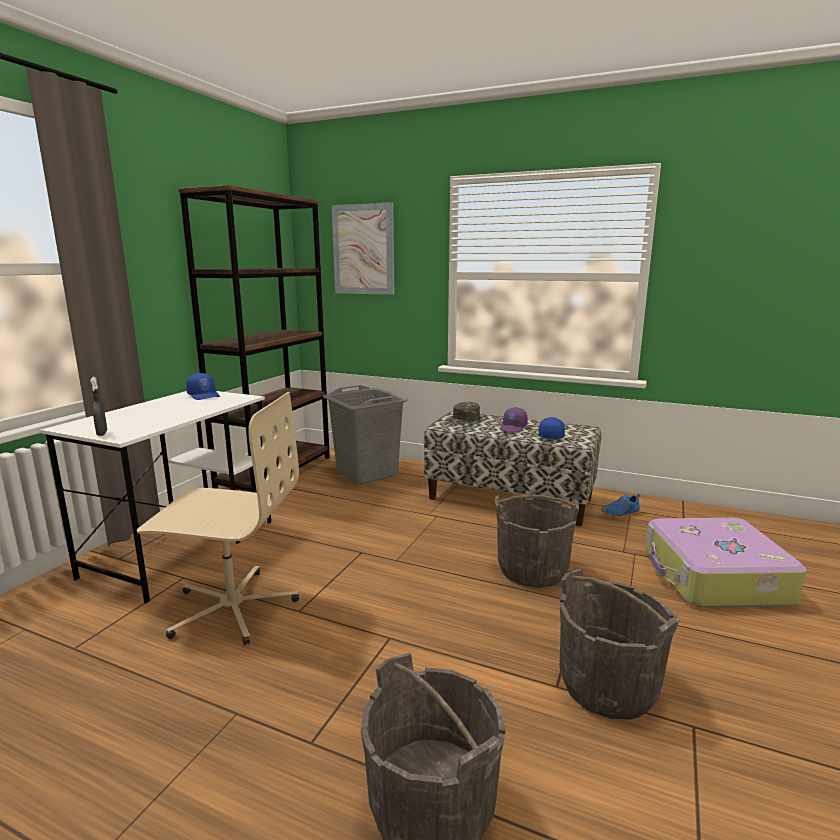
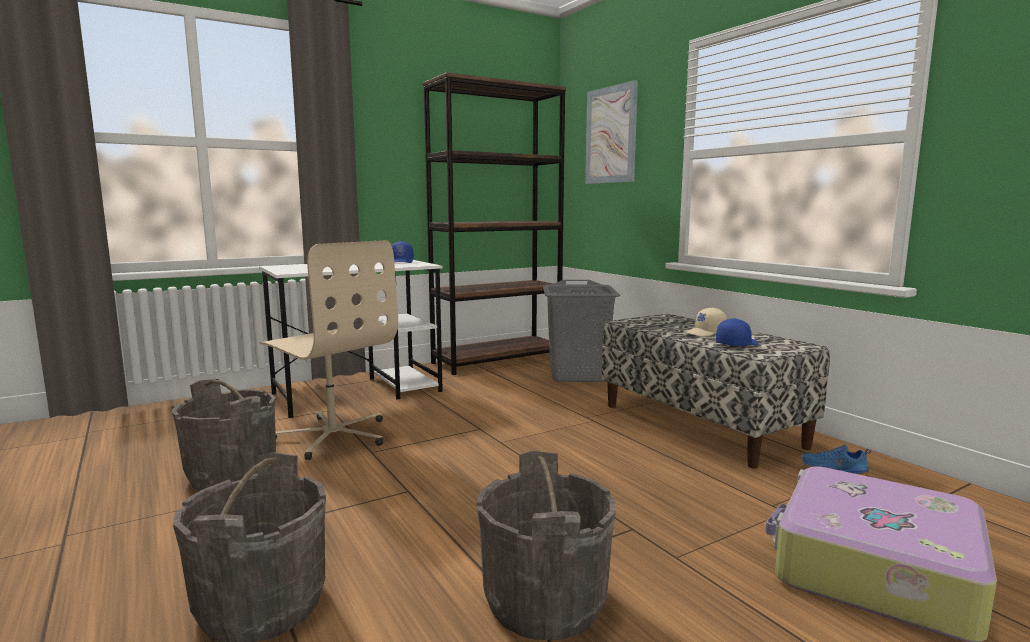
camera: 35 degrees right, 5 degrees down
grey spray bottle [90,377,107,436] -> none
green cap [444,402,480,425] -> none
grey bucket [495,495,579,588] -> grey bucket moved to [172,379,276,491]
purple cap [500,407,528,433] -> beige cap [685,307,727,337]

